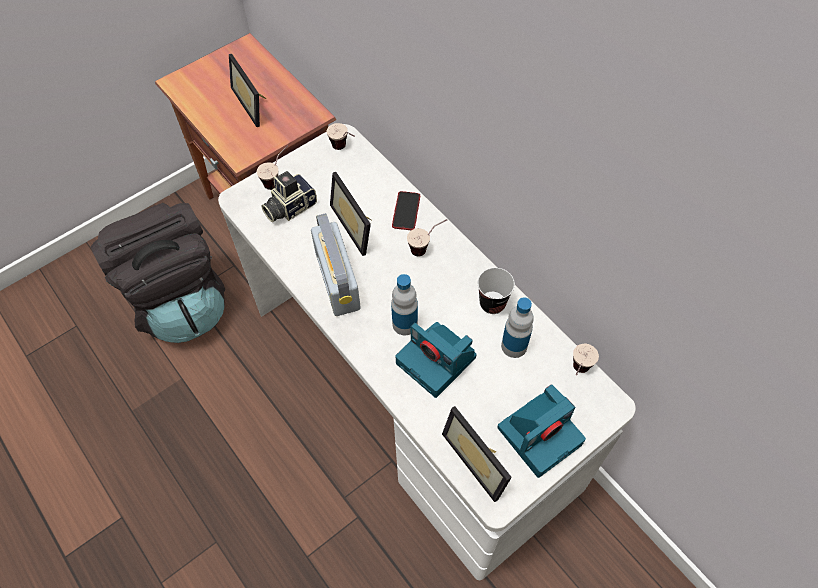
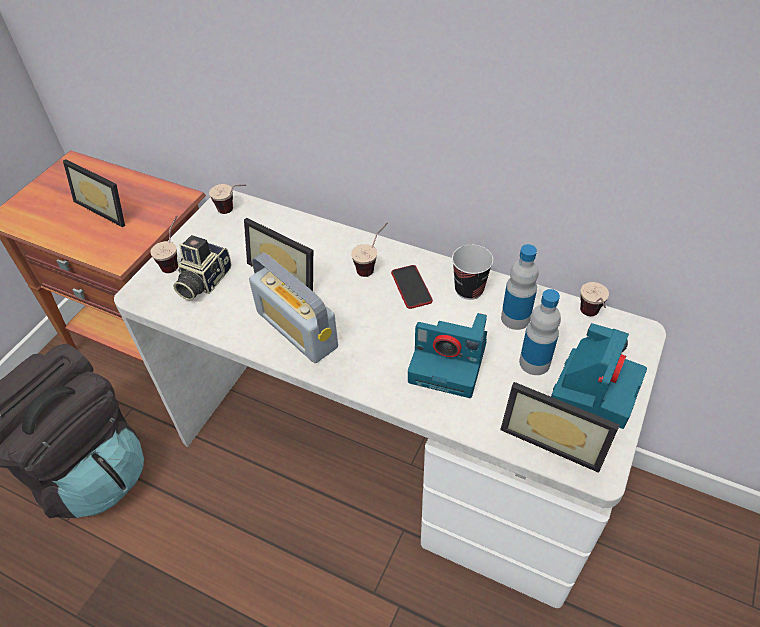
camera: 25 degrees left, 10 degrees down
bottle [391,274,418,335] -> bottle moved to [519,289,561,375]
phone [392,191,420,230] -> phone moved to [391,265,433,309]

